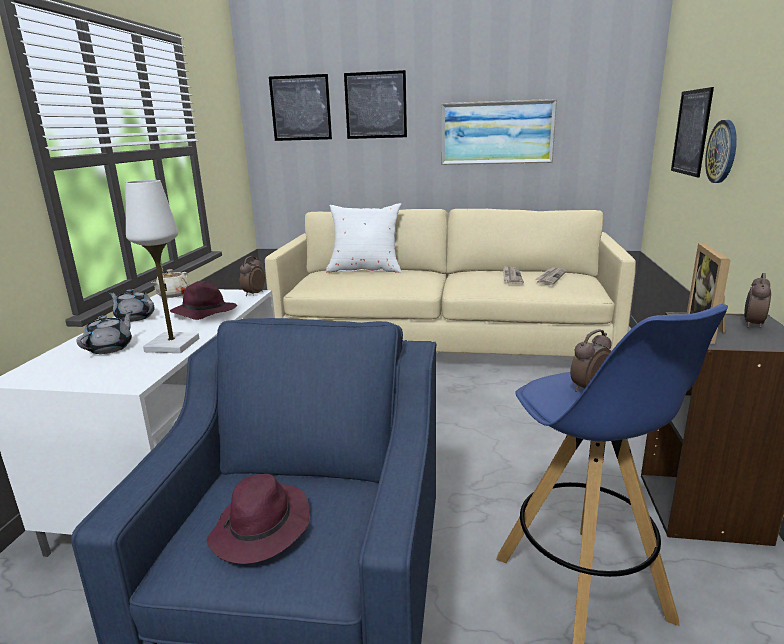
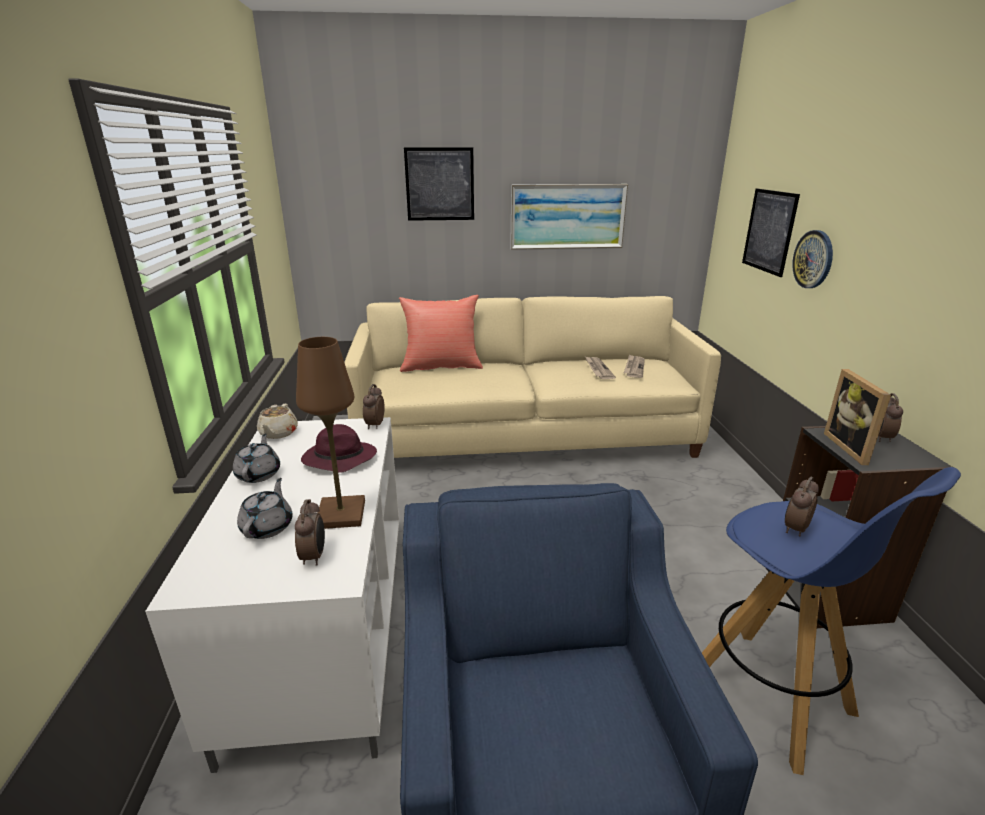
camera: 15 degrees left, 5 degrees up
grey teapot [109,289,155,322] -> grey teapot turned 75 degrees clockwise [233,434,280,483]
white table lamp [126,180,199,353] -> brown table lamp [296,337,365,529]
purple hat [207,474,309,564] -> none
picture [269,74,332,141] -> none
white pillow [326,203,402,273] -> red pillow [399,295,483,372]
none -> alarm clock [295,499,325,566]

